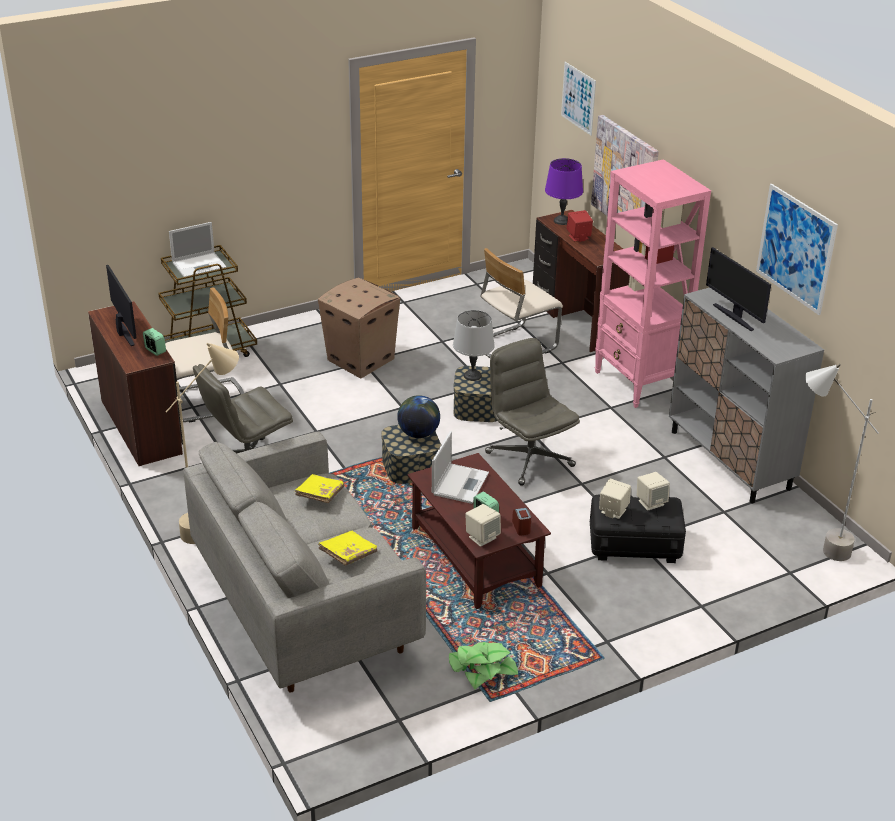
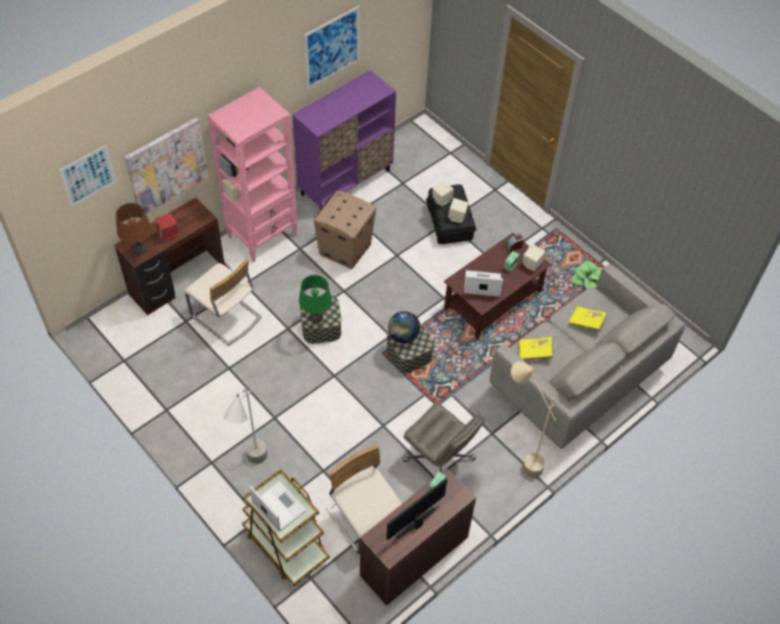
camera: 105 degrees left, 20 degrees up
cardboard box [318,278,400,378] -> cardboard box moved to [314,190,376,269]
grey table lamp [453,310,495,381] -> green table lamp [299,275,332,323]
grey office chair [485,338,580,486] -> none
purple table lamp [545,158,583,225] -> brown table lamp [116,203,151,254]
grey cabinet [669,287,824,503] -> purple cabinet [292,70,396,209]
monitor [706,247,771,331] -> none
grey floor lamp [805,364,878,561] -> grey floor lamp moved to [224,382,267,464]

